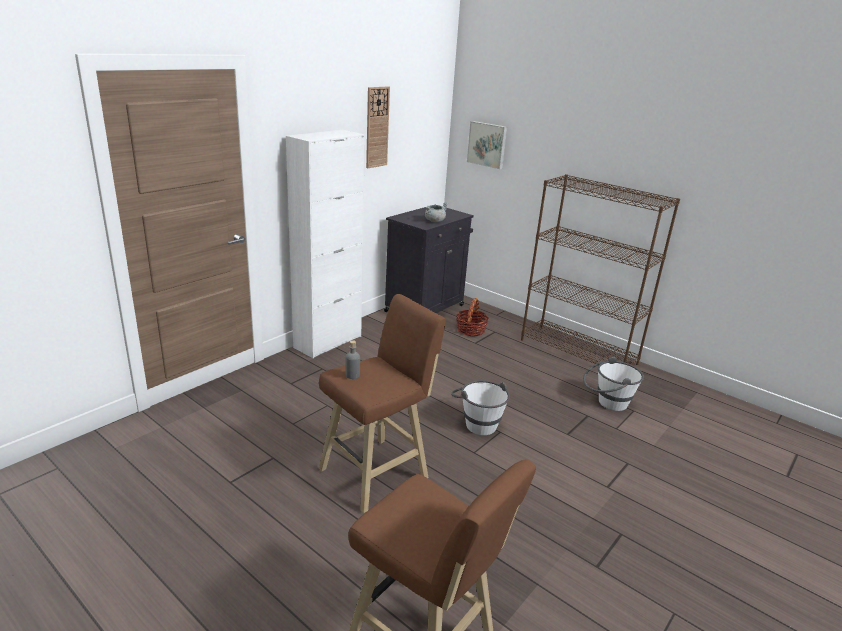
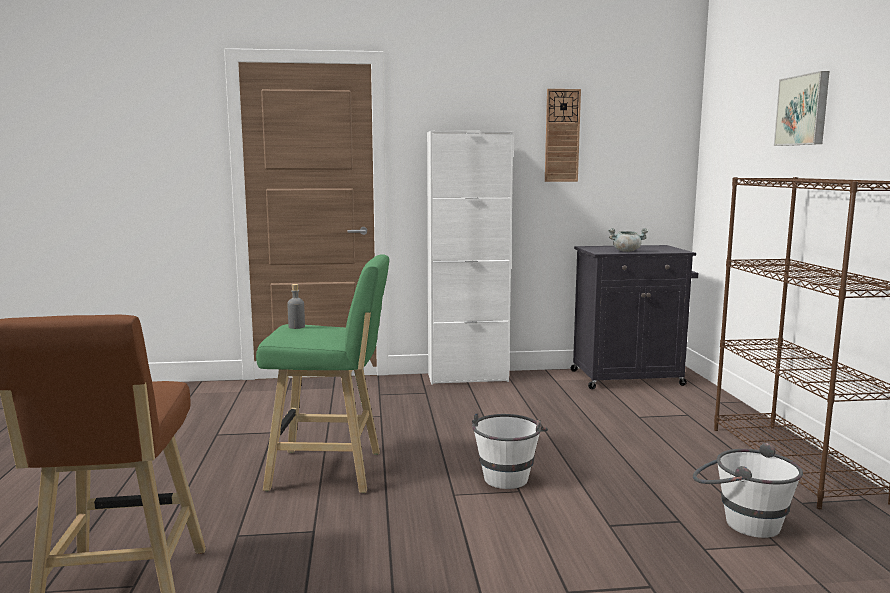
camera: 45 degrees right, 15 degrees down
brown stool [319,294,446,513] -> green stool [256,254,389,493]
basket [456,298,489,336] -> none
picture [467,121,507,169] -> picture moved to [774,71,830,146]

